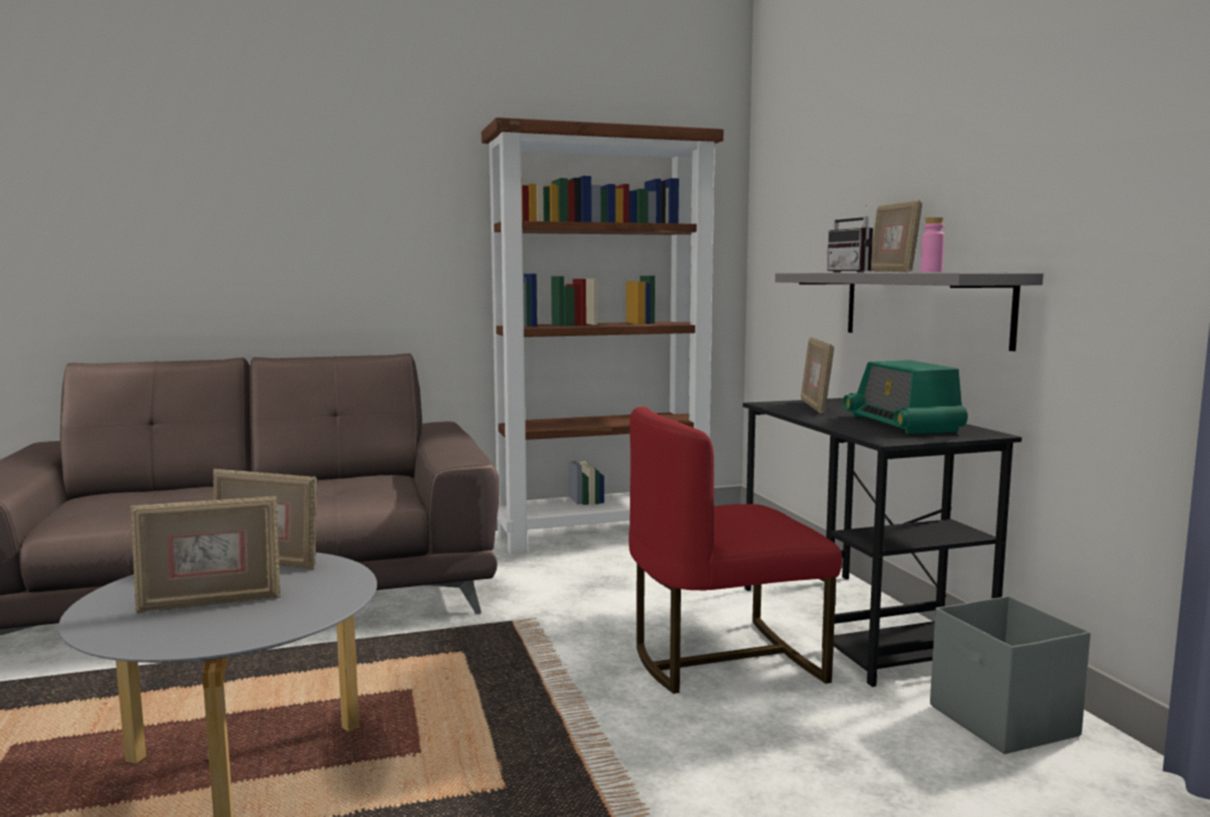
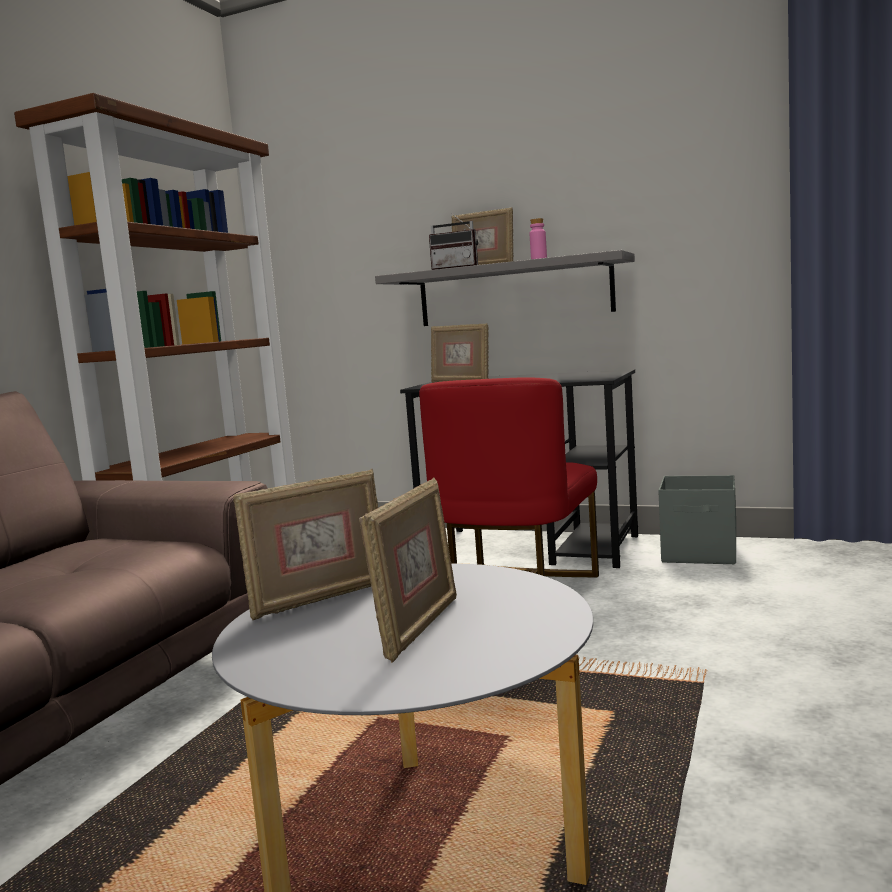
camera: 50 degrees left, 0 degrees up
radio [843,360,968,434] -> none

